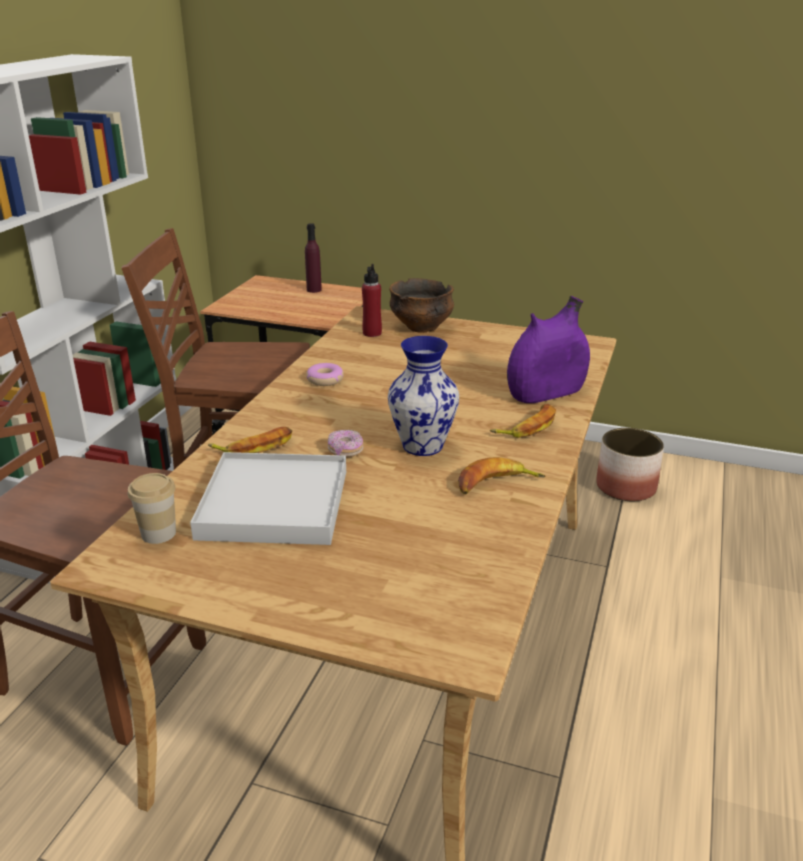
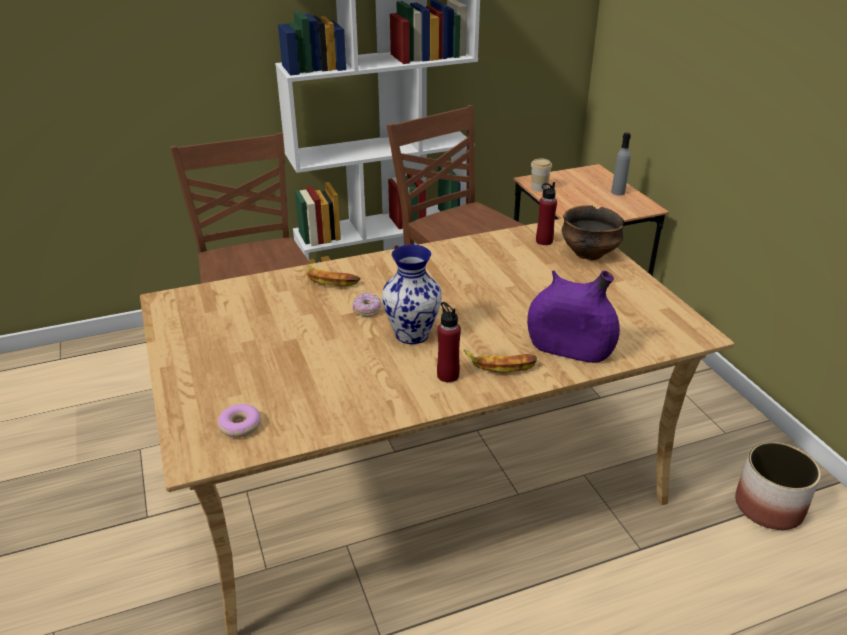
camera: 50 degrees right, 5 degrees up
cup [128,473,176,544] -> cup moved to [531,158,552,192]
white tray [190,452,346,545] -> none
purple bottle [305,223,322,293] -> grey bottle [611,133,631,196]
donut [306,363,344,386] -> donut moved to [217,404,261,437]
banana [458,457,545,494] -> none
none -> red bottle [437,302,461,382]

